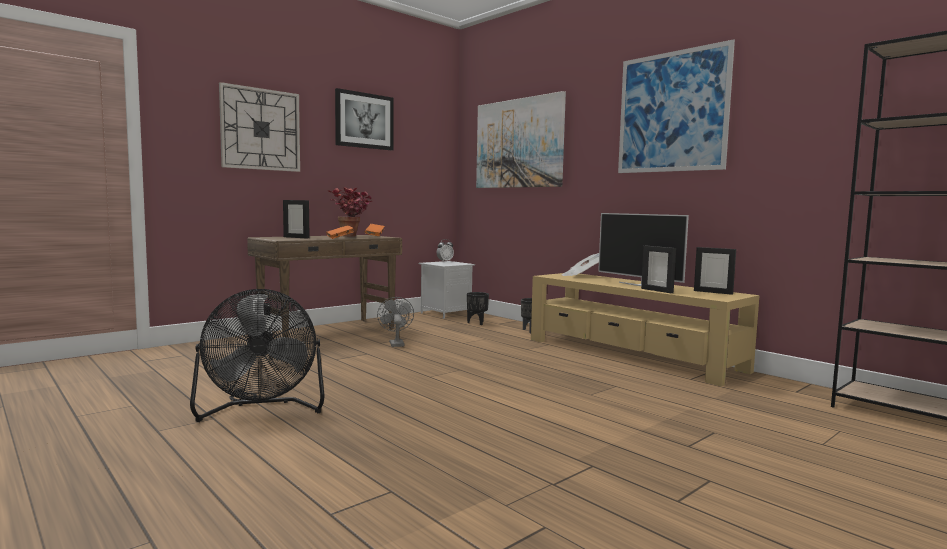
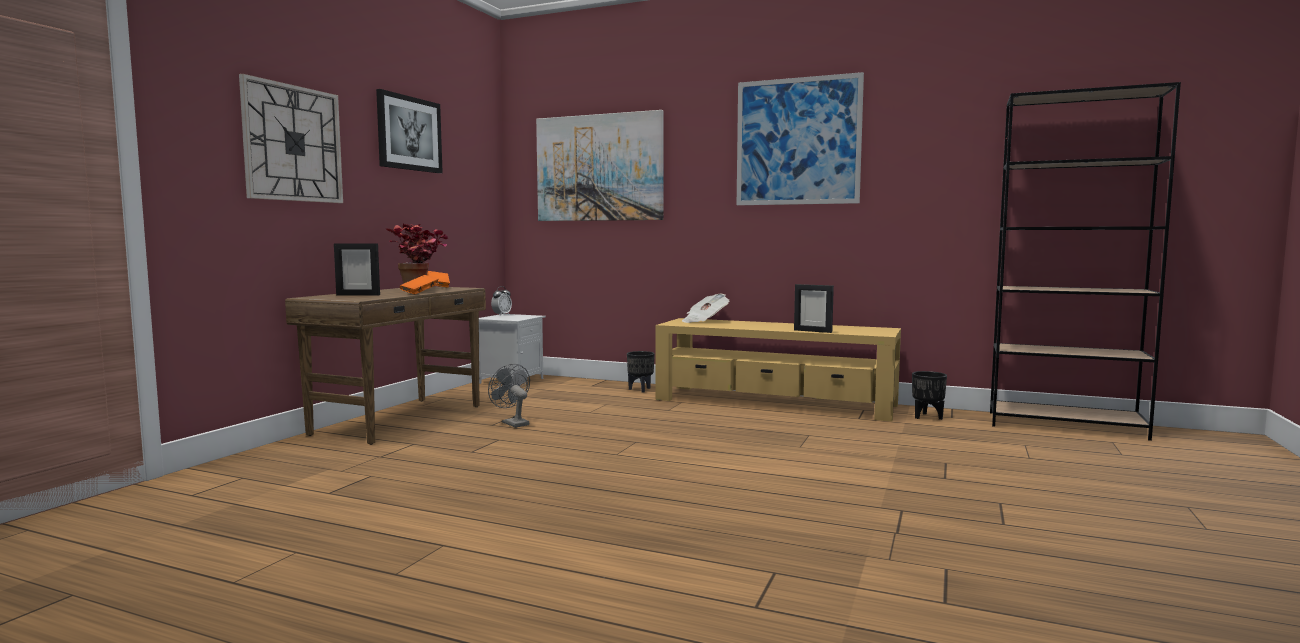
camera: 25 degrees left, 0 degrees up
black fan [190,289,324,422] -> none
black planter [467,292,489,325] -> black planter moved to [912,371,947,420]
television [598,213,689,286] -> none
picture frame [694,247,736,295] -> none

